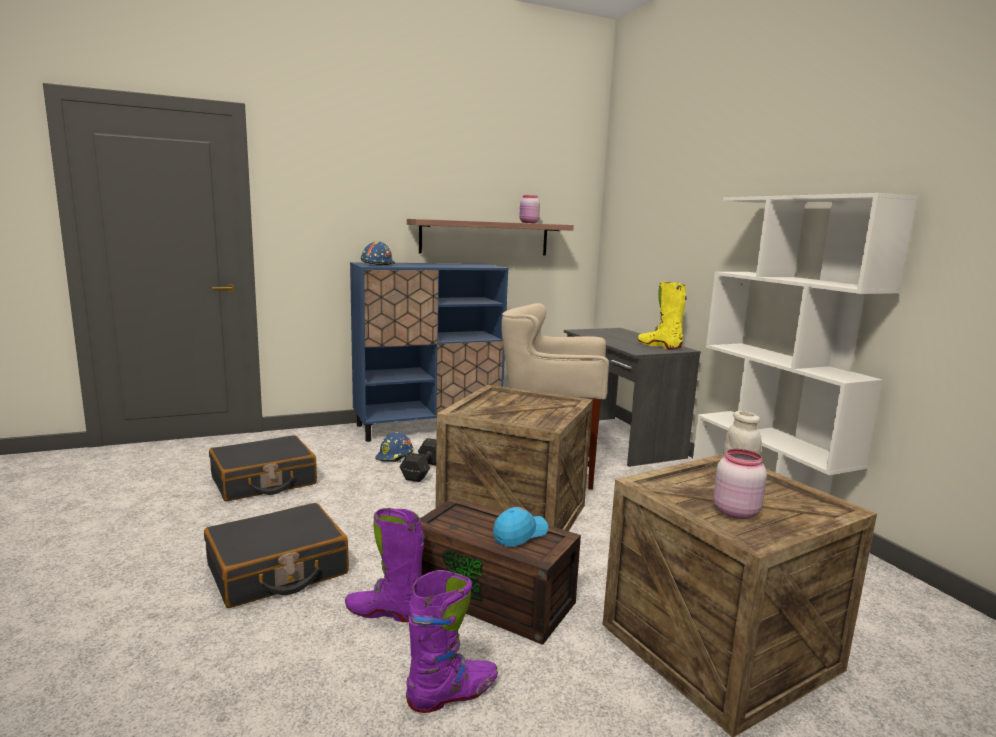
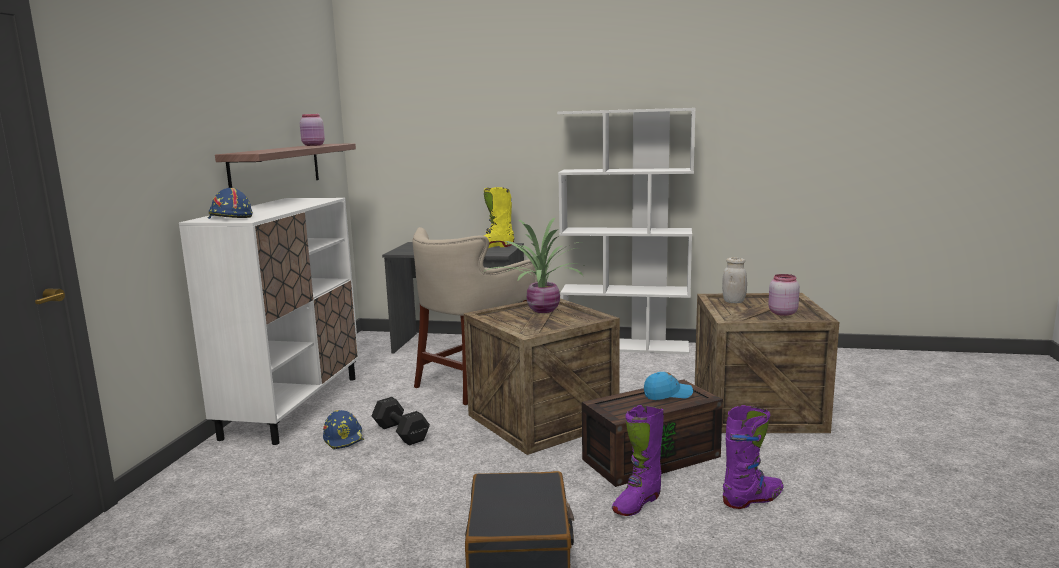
camera: 55 degrees left, 0 degrees up
black suitcase [209,435,317,501] -> none
blue cabinet [350,262,508,442] -> white cabinet [179,198,359,445]
purple boot [406,570,498,713] -> purple boot turned 60 degrees clockwise [723,405,784,509]
blue cap [493,507,548,547] -> blue cap turned 90 degrees clockwise [644,372,693,400]
none -> potted plant [483,217,586,313]

